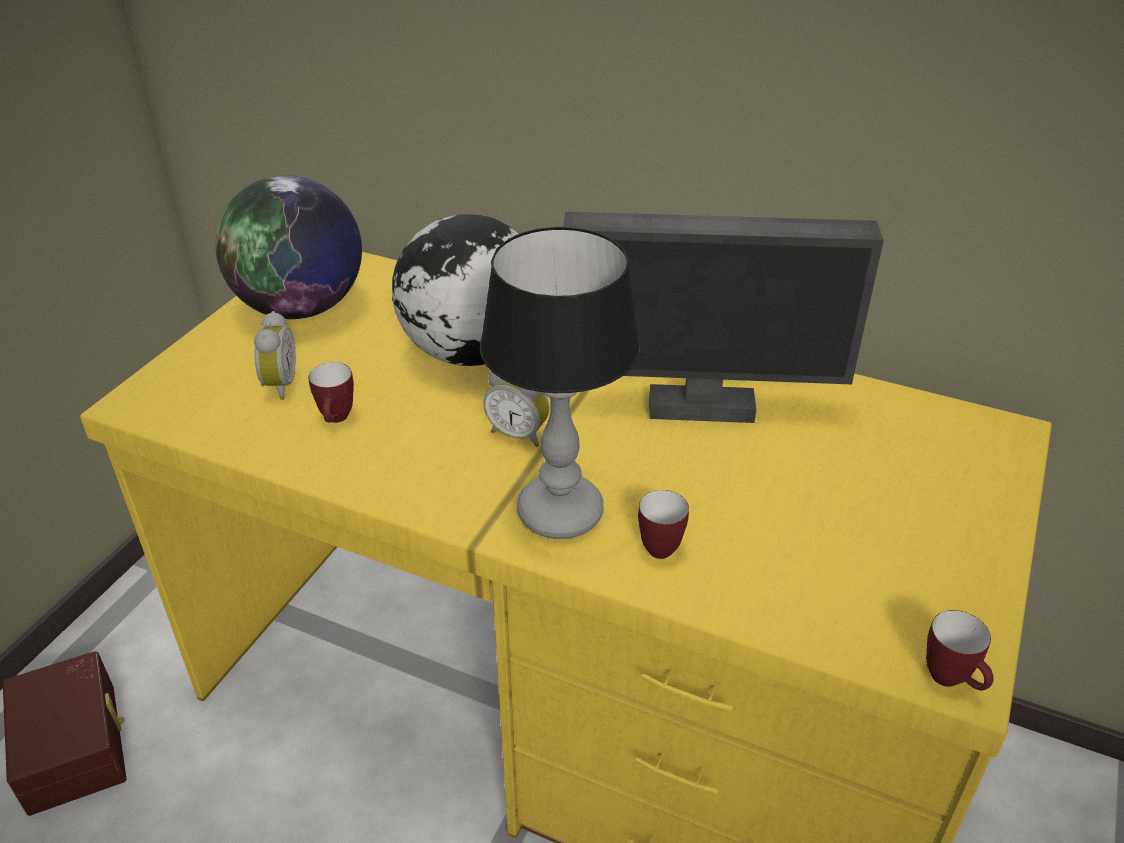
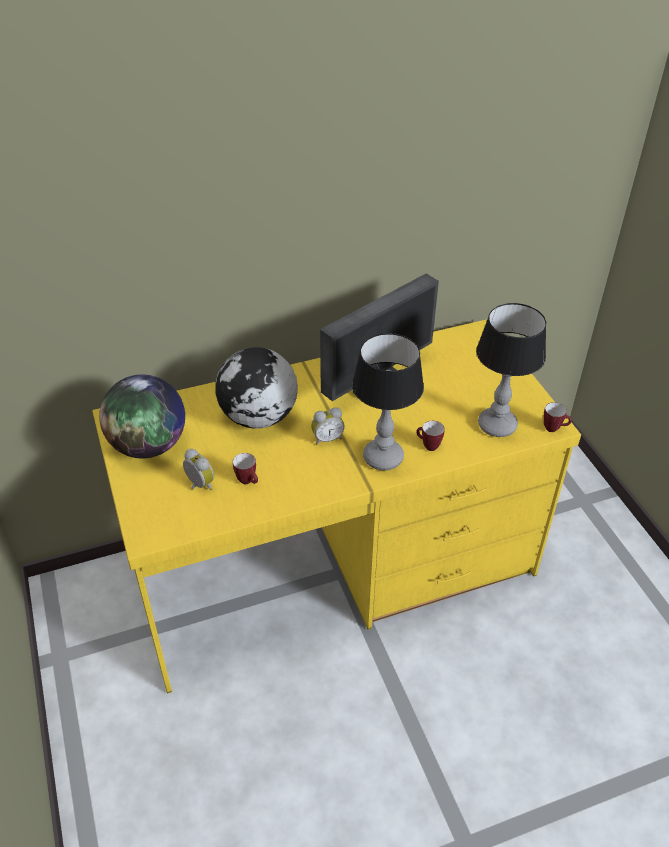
camera: 45 degrees left, 5 degrees up
brown storage box [3,651,126,816] -> none
none -> table lamp [476,303,546,437]

